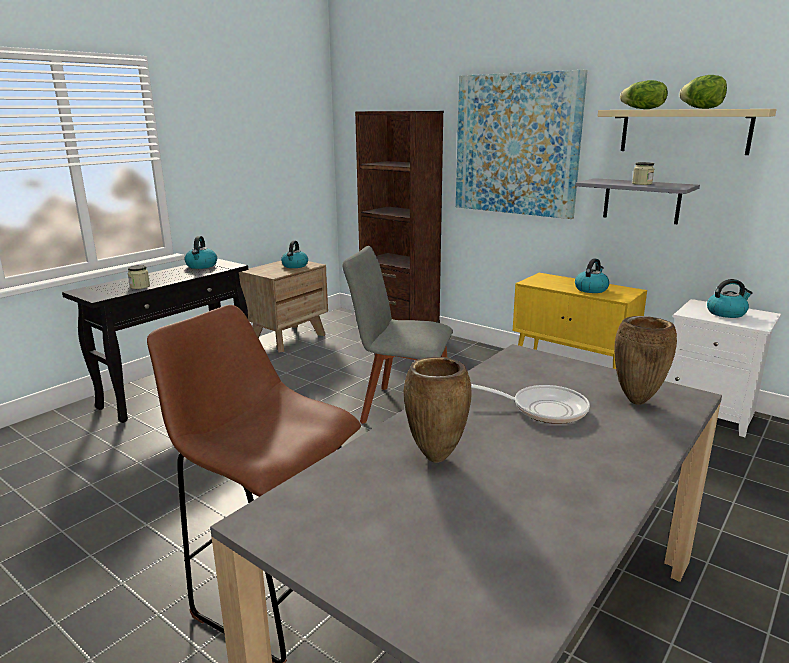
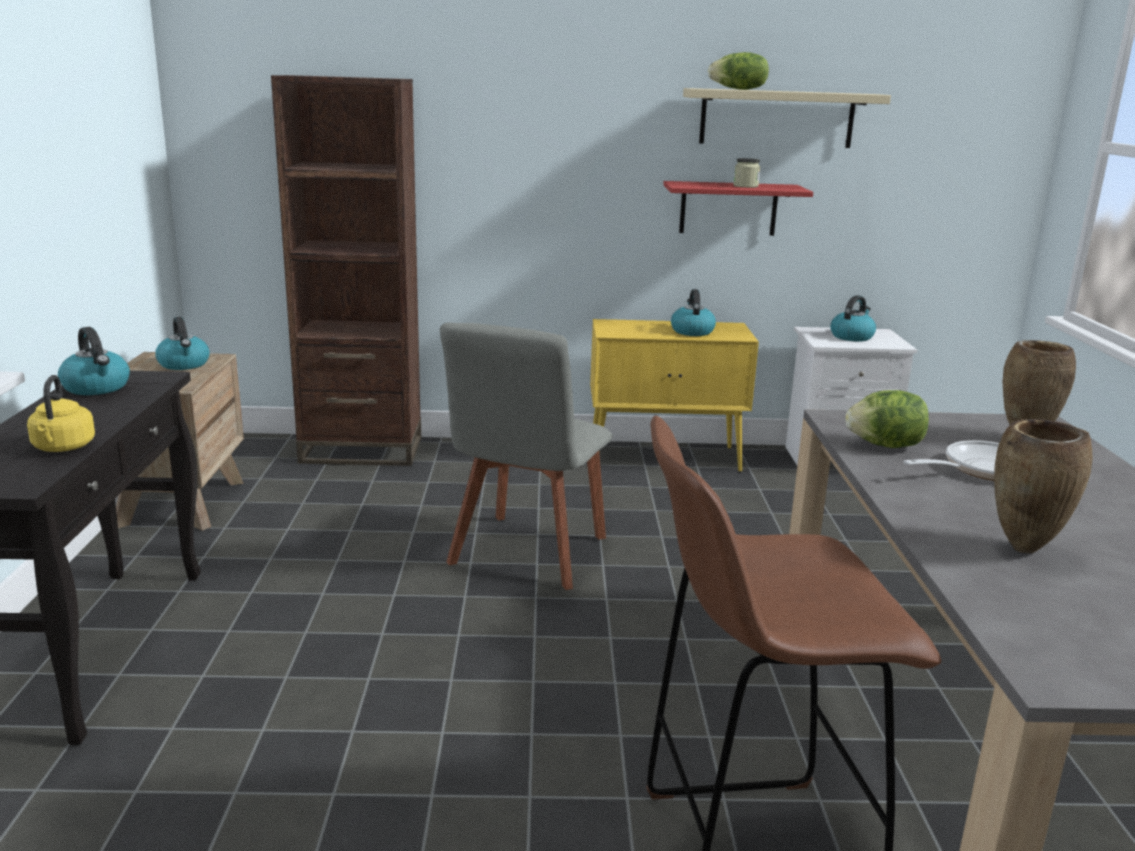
camera: 40 degrees left, 0 degrees up
jar [128,265,150,289] -> yellow kettle [27,375,95,452]
grey chair [342,246,453,424] -> grey chair turned 45 degrees counterclockwise [440,323,613,590]
picture [456,70,588,219] -> none
grey shelf [576,178,700,224] -> red shelf [663,181,813,236]
lettuce [679,75,727,109] -> lettuce moved to [845,390,929,448]

